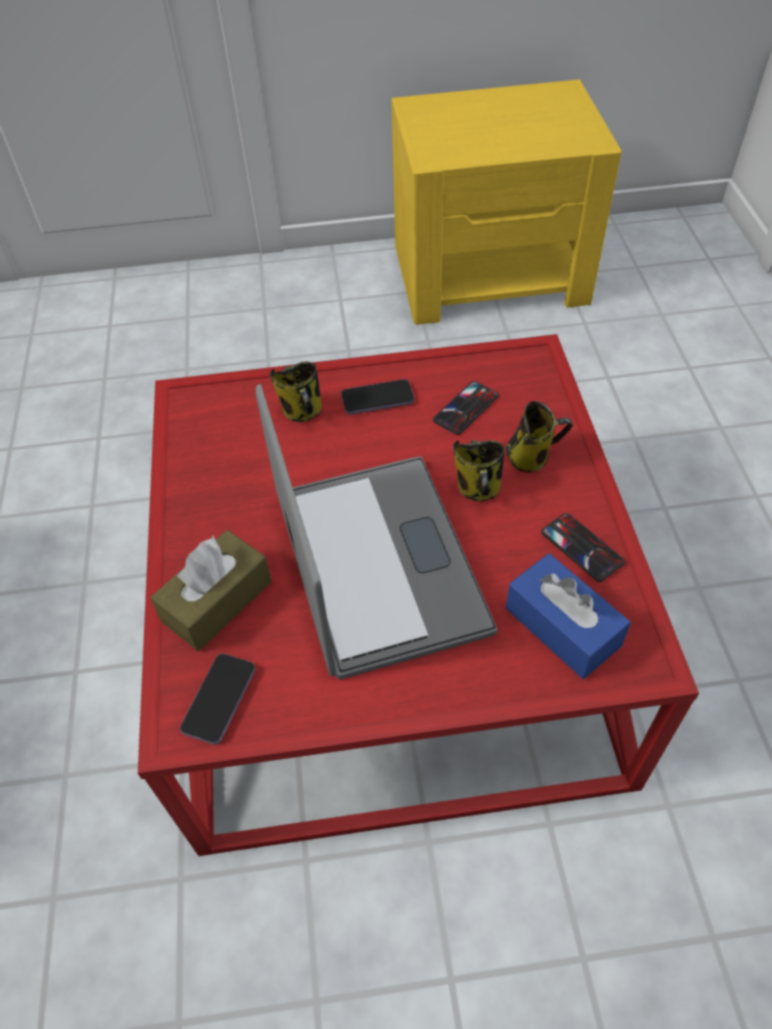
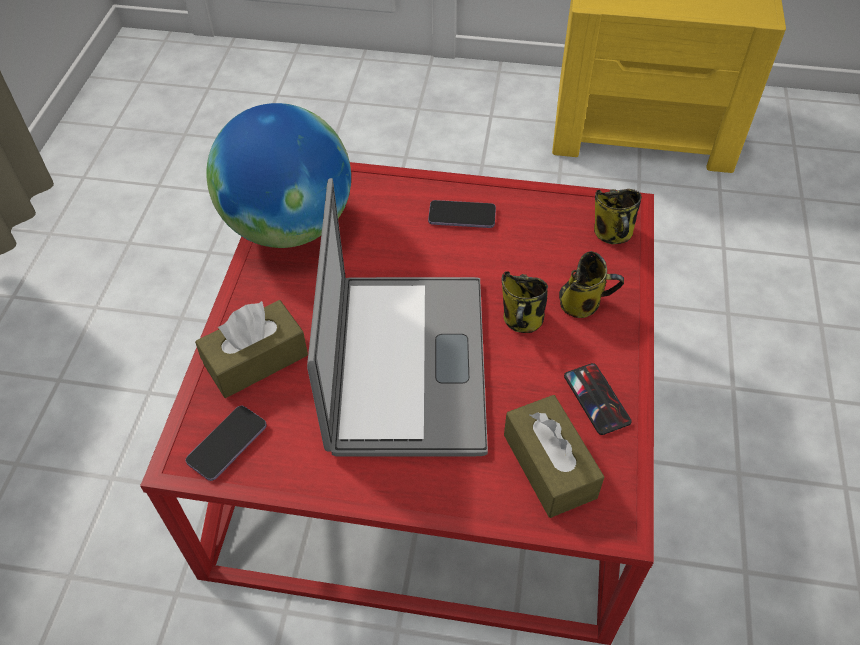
camera: 15 degrees right, 0 degrees up
mug [269,361,322,422] -> mug moved to [594,189,642,244]
phone [433,381,499,435] -> none
blue tissue box [506,554,631,679] -> brown tissue box [504,395,604,518]
none -> globe [206,103,351,248]

